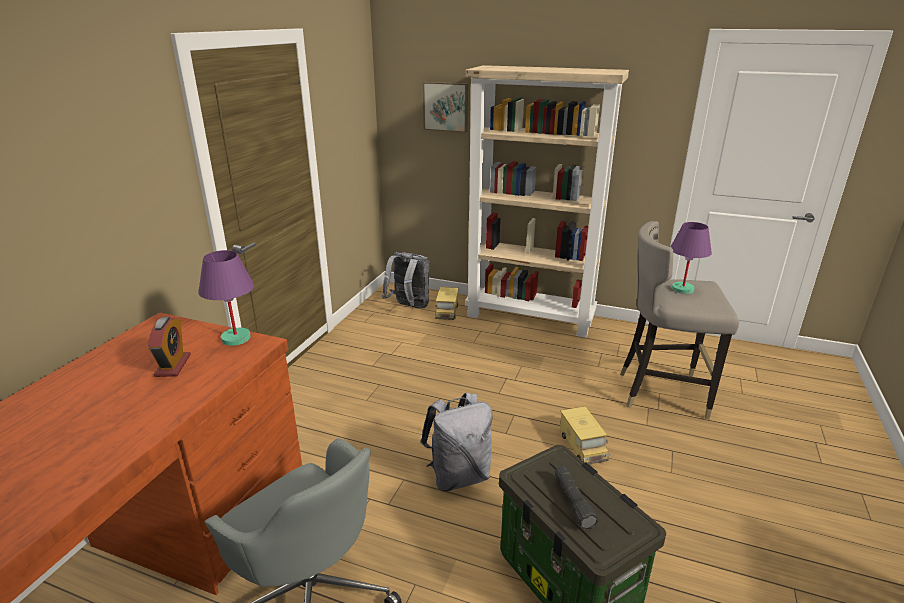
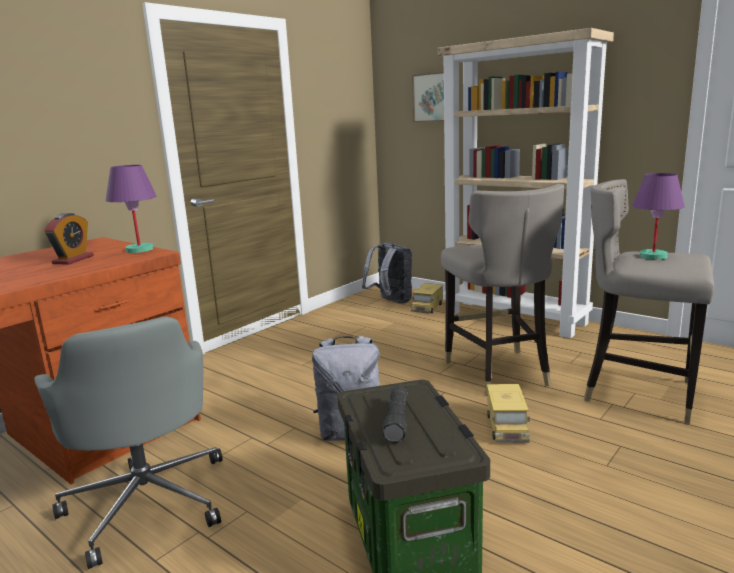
camera: 20 degrees right, 10 degrees down
none -> grey stool [441,184,564,396]

